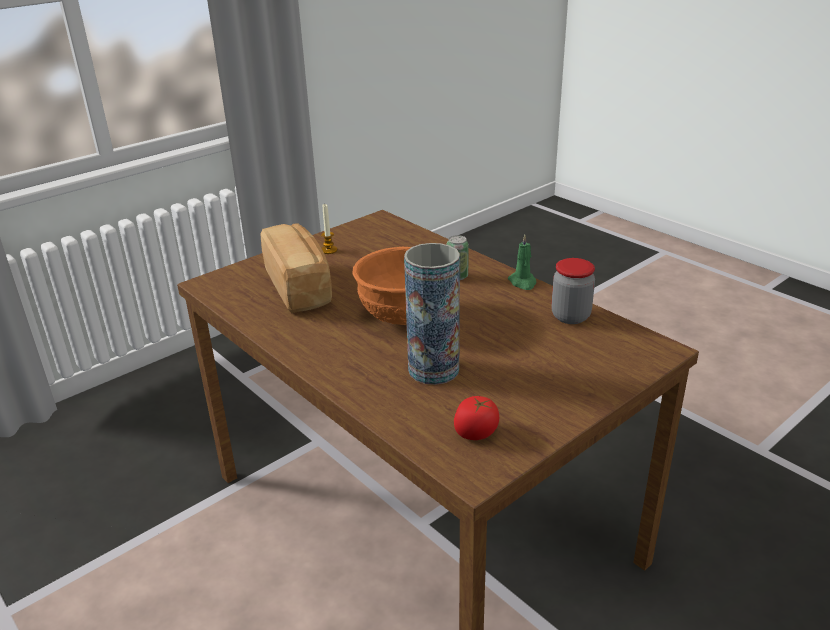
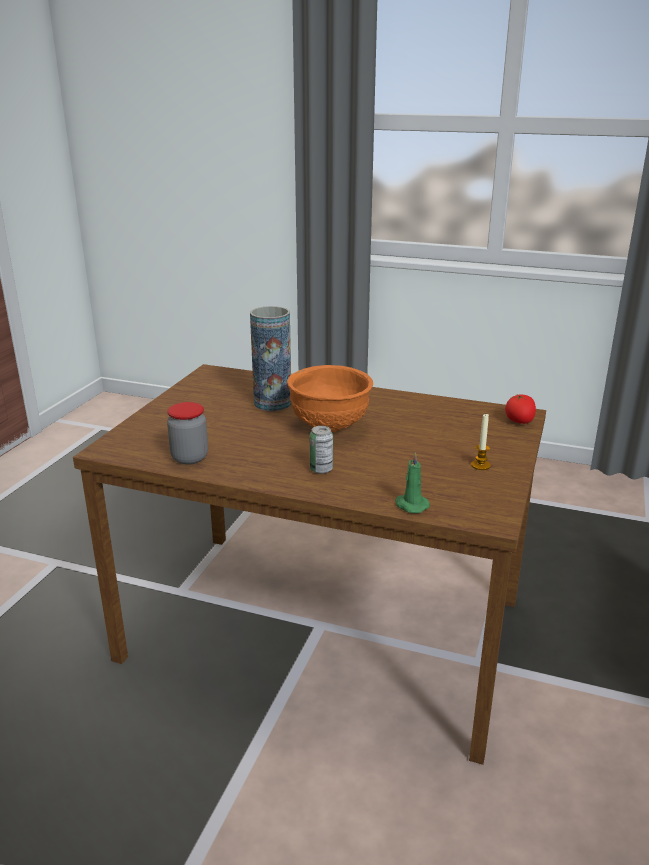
camera: 150 degrees right, 5 degrees down
bread [260,224,332,313] -> none
tomato [454,396,499,440] -> tomato moved to [505,395,536,424]
green candle [508,234,537,290] -> green candle moved to [395,452,430,513]

